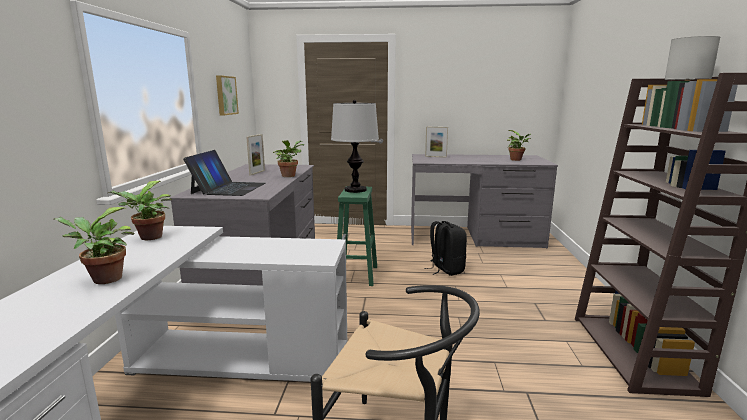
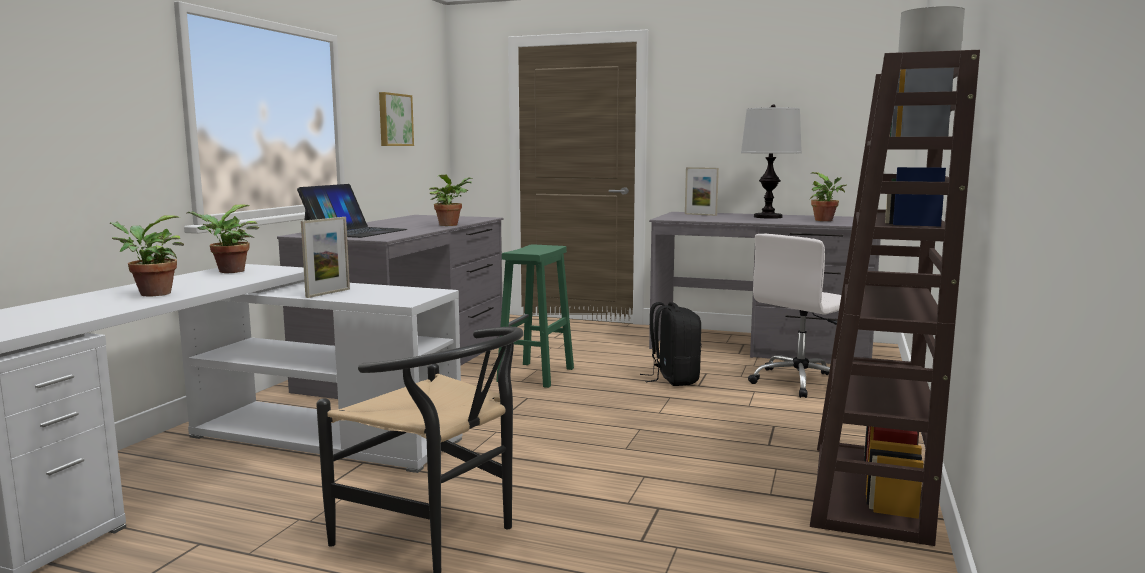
camera: 15 degrees right, 5 degrees down
picture frame [246,134,265,175] -> picture frame moved to [301,217,350,298]
table lamp [331,100,379,193] -> table lamp moved to [741,104,802,219]
none -> white office chair [748,234,841,398]

